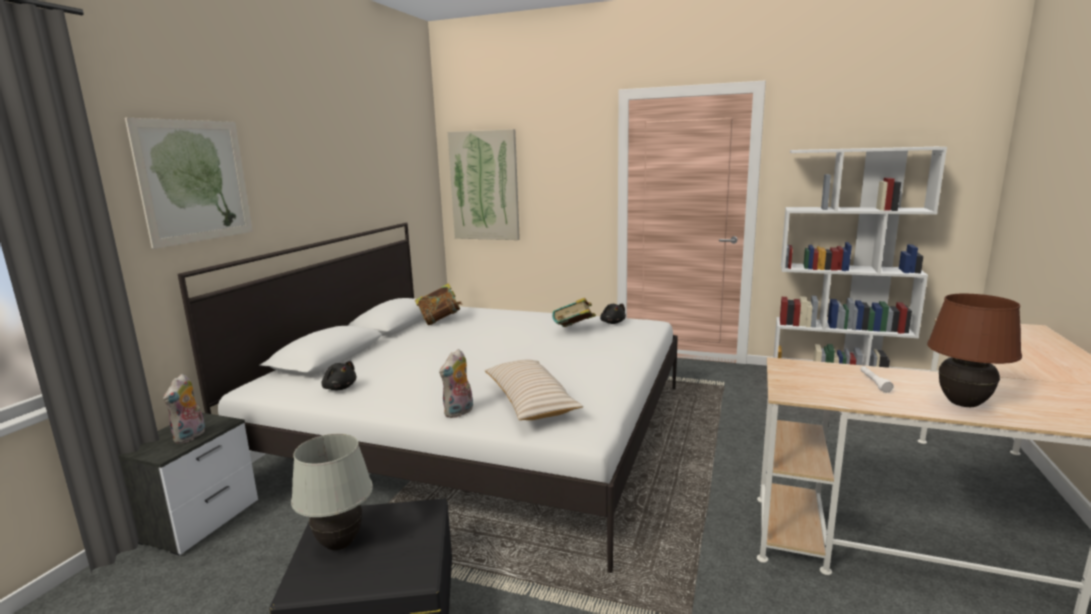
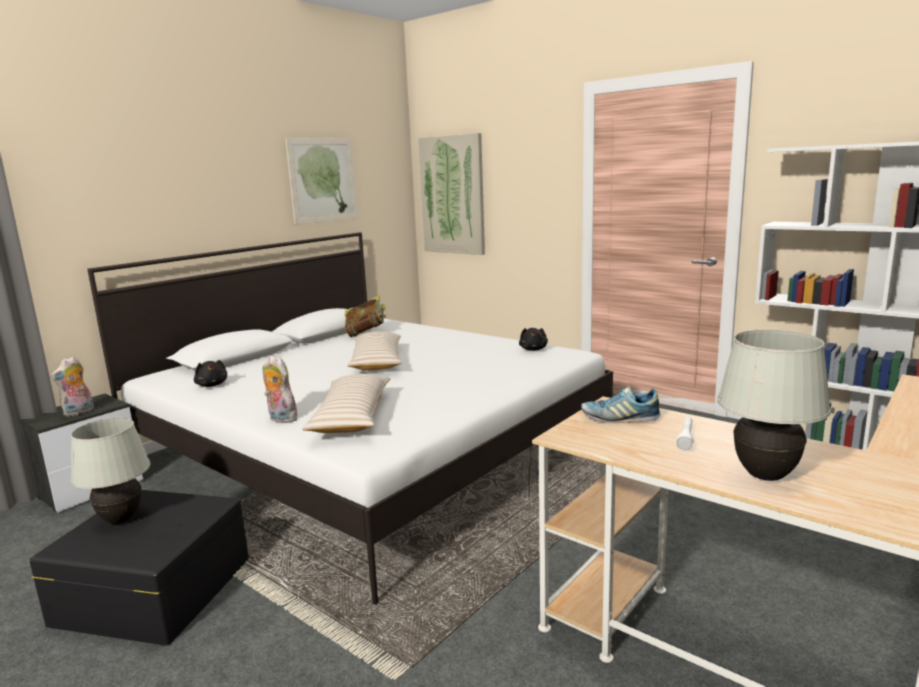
camera: 20 degrees right, 0 degrees up
picture [125,118,253,249] -> picture moved to [285,138,358,225]
plush toy [439,349,473,418] -> plush toy turned 75 degrees clockwise [263,356,298,423]
book [552,298,596,327] -> none
brown table lamp [927,294,1022,407] -> white table lamp [717,330,831,481]
none -> beige pillow [347,331,402,371]
none -> shoe [581,386,660,423]

